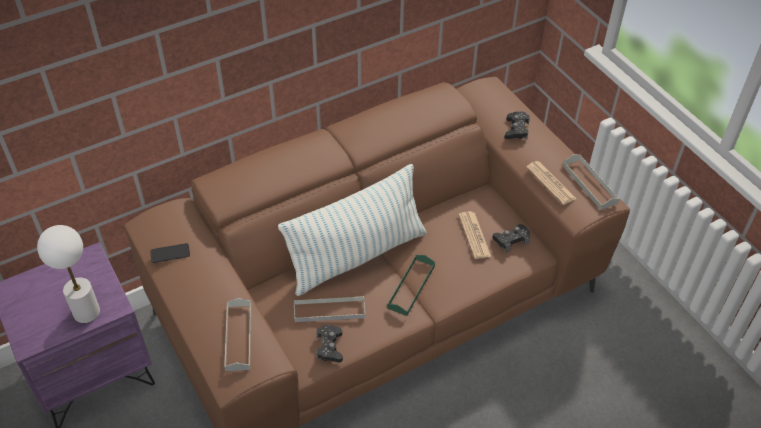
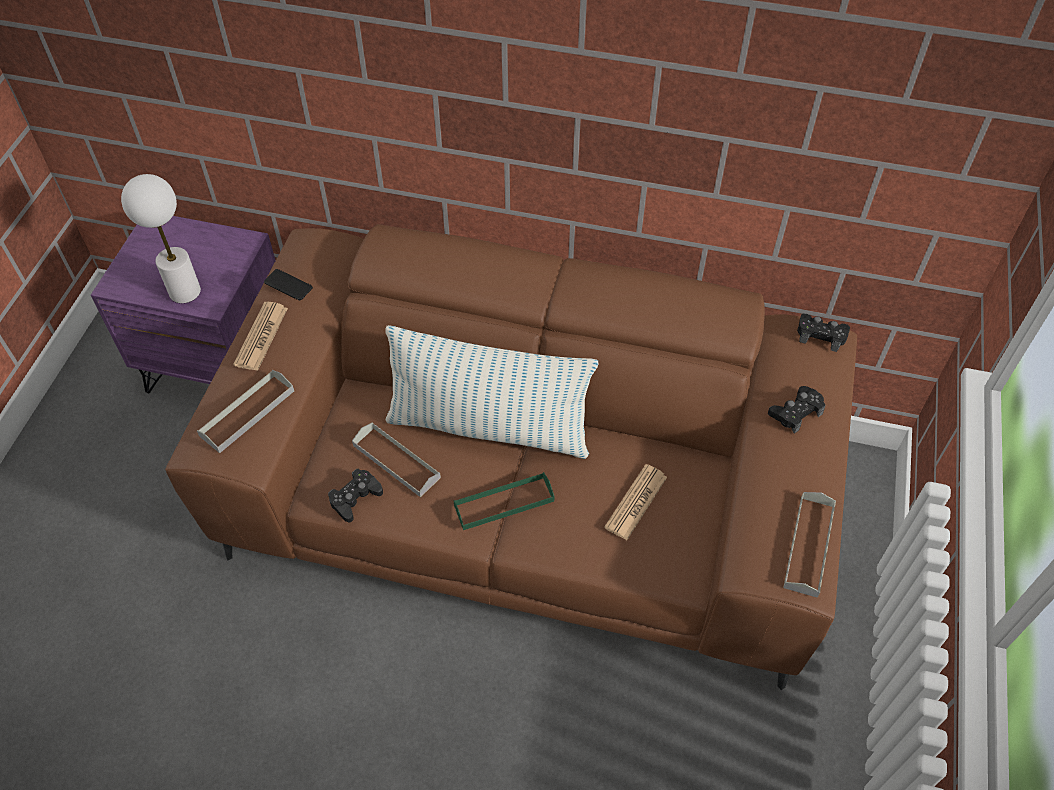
camera: 45 degrees right, 5 degrees up
black game controller [493,224,530,252] -> black game controller moved to [797,313,850,352]
newspaper [526,161,577,205] -> newspaper moved to [233,302,288,371]

